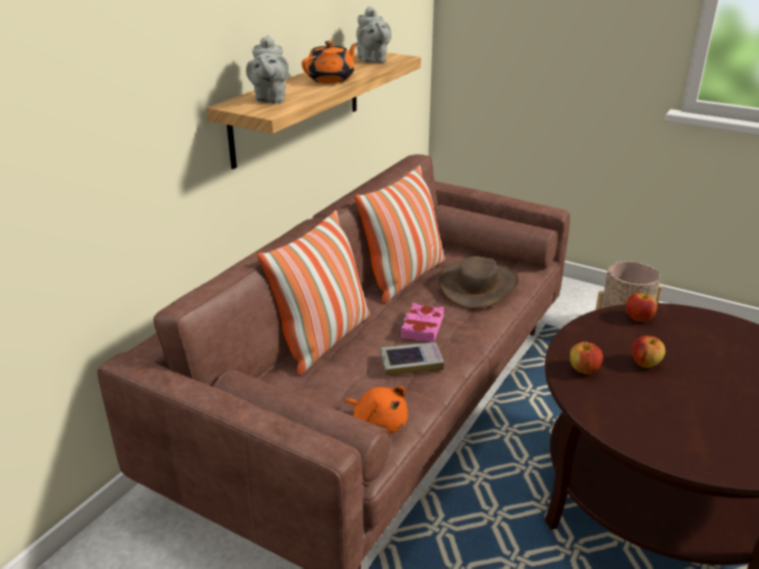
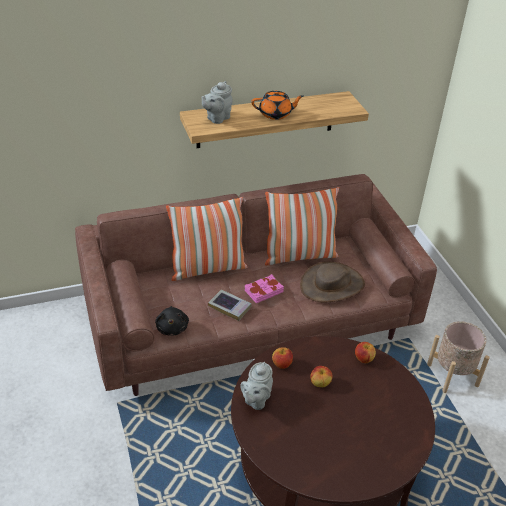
camera: 40 degrees right, 10 degrees up
orange plush toy [345,386,408,434] -> black plush toy [155,306,189,336]
grey teapot [356,6,392,63] -> grey teapot moved to [240,362,273,410]

